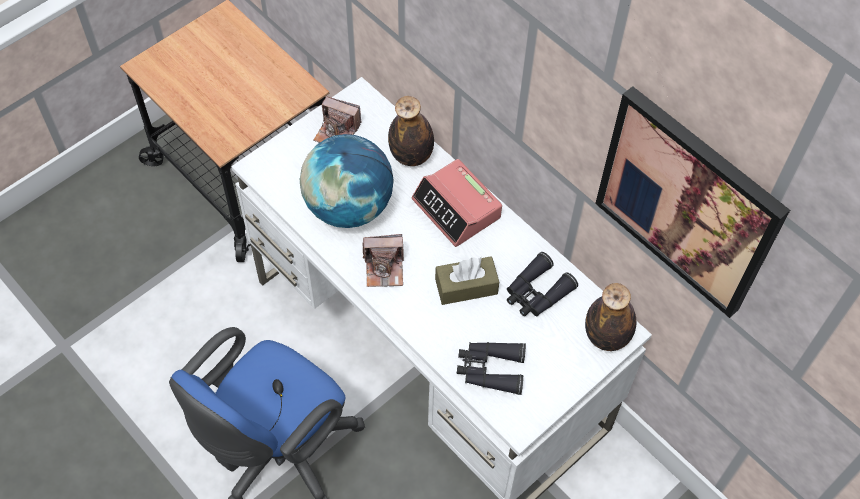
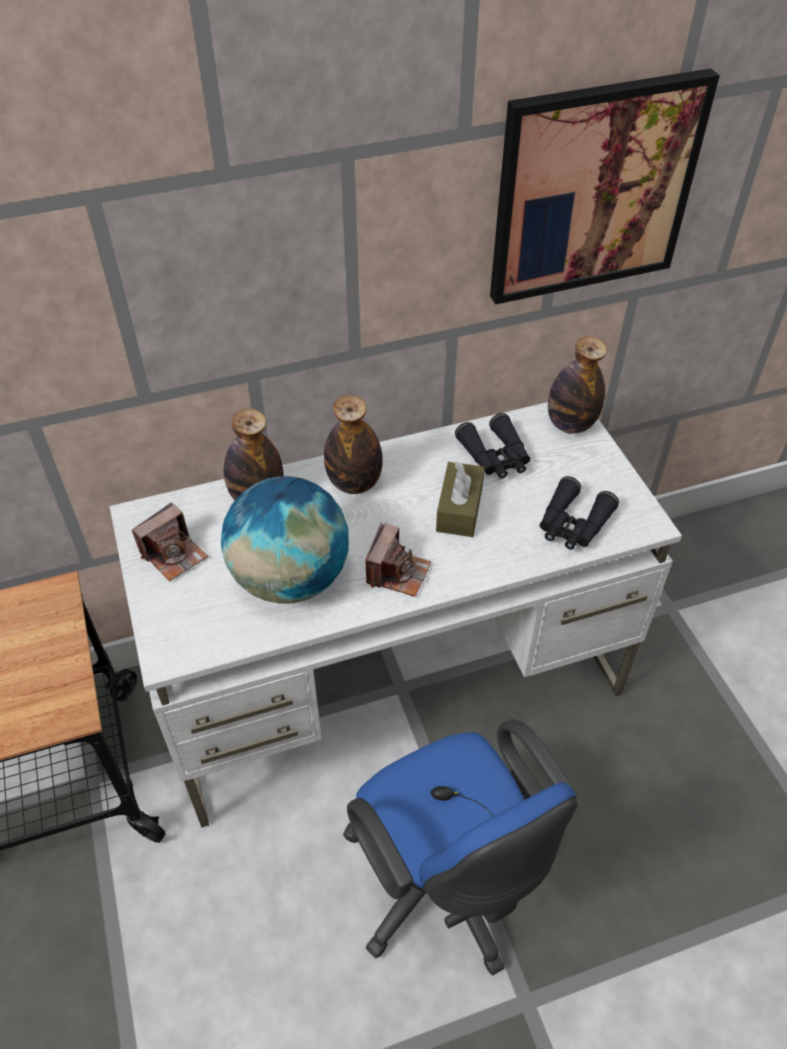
camera: 65 degrees left, 10 degrees down
alarm clock [412,159,502,247] -> bottle [324,395,383,494]

